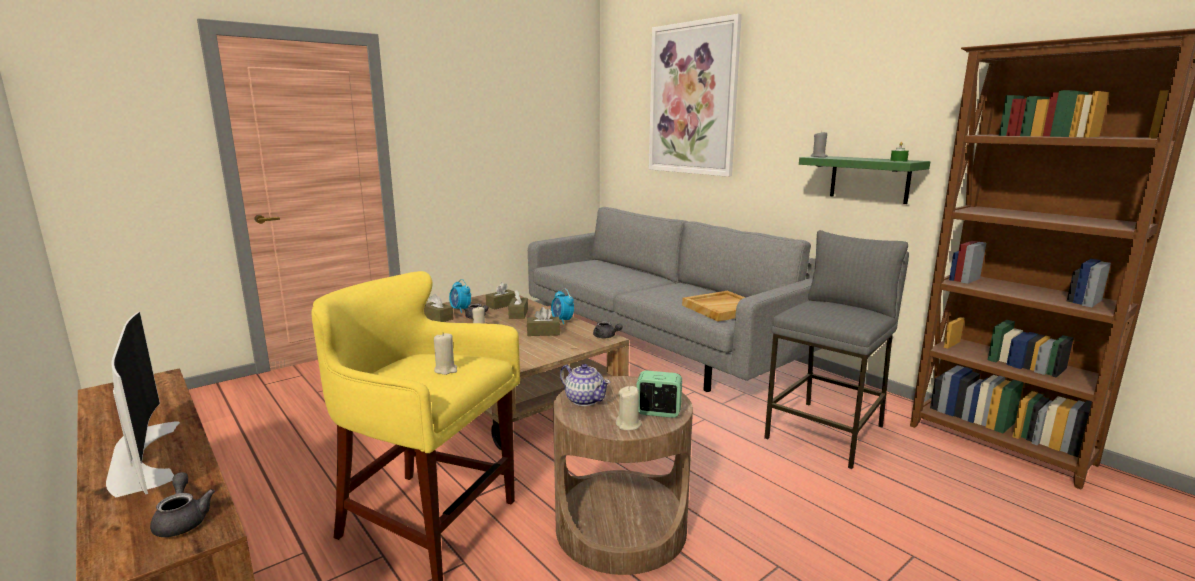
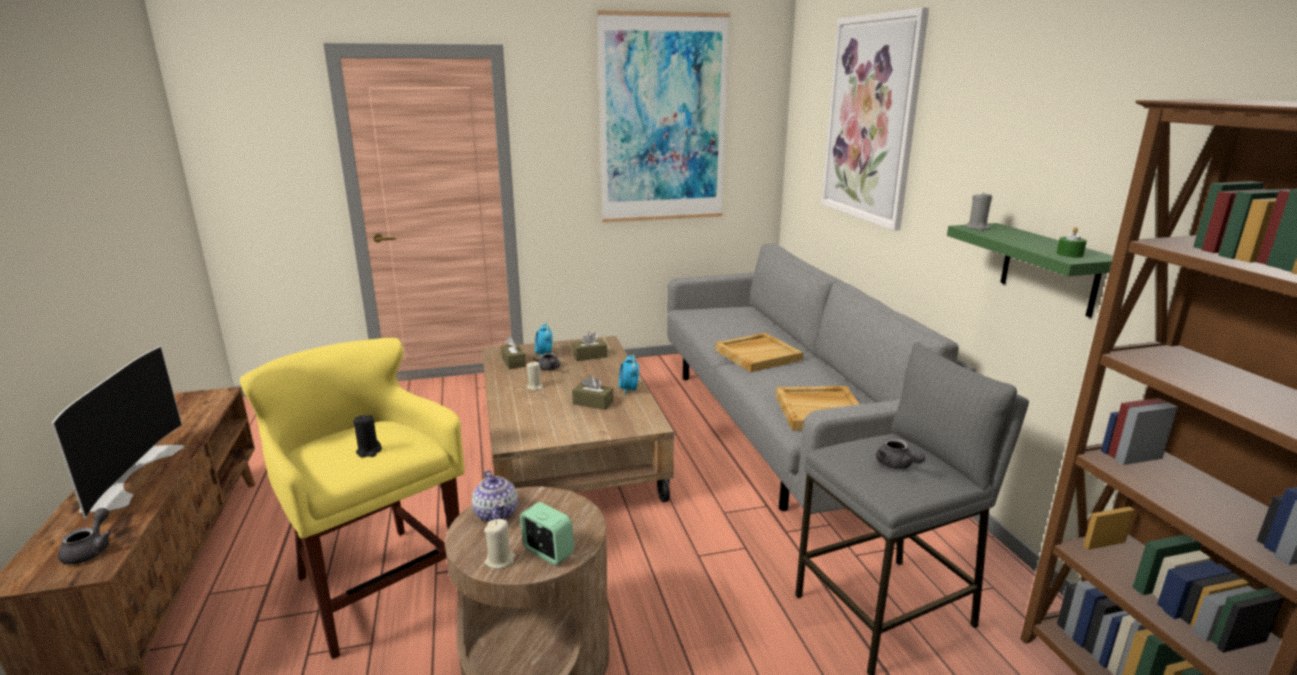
camera: 25 degrees right, 5 degrees up
beige candle [434,333,457,375] -> black candle [353,414,382,458]
brown tissue box [508,290,528,319] -> none
grey teapot [593,321,623,338] -> grey teapot moved to [876,438,925,469]
none -> picture [597,10,730,223]
none -> beige tray [715,333,803,372]

